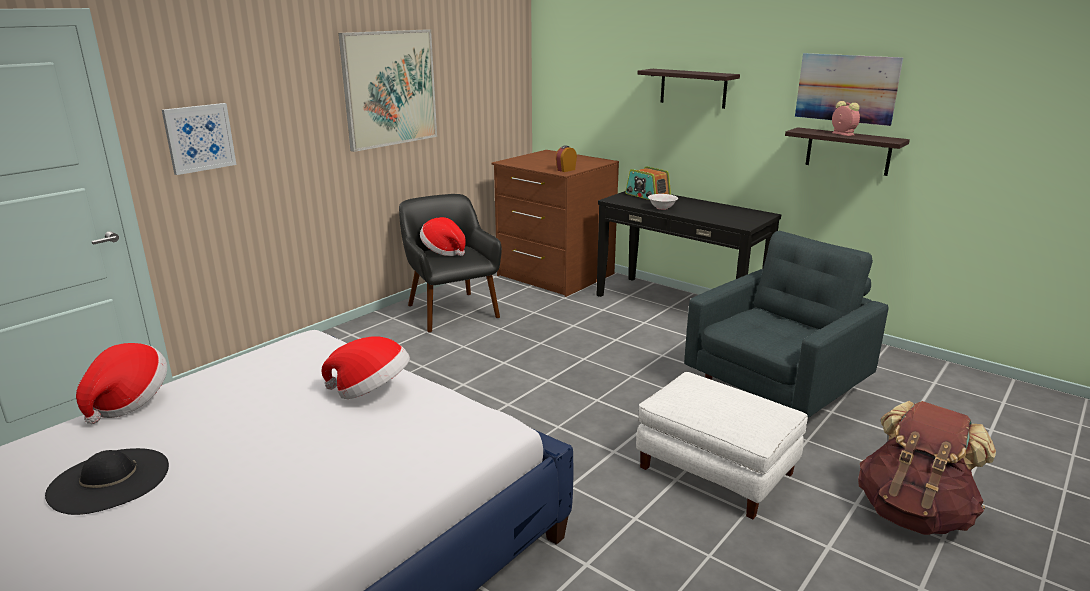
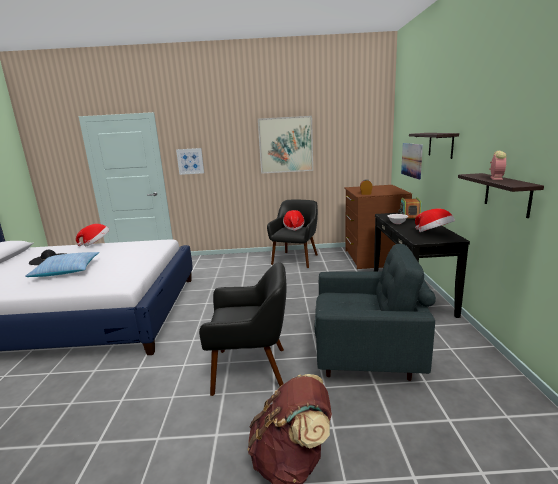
camera: 50 degrees right, 5 degrees down
hat [321,337,410,399] -> hat moved to [415,209,455,232]
white ottoman [636,372,808,519] -> black armchair [199,262,287,396]
picture [795,53,903,126] -> picture moved to [401,143,423,180]
none -> pillow [25,252,99,277]

